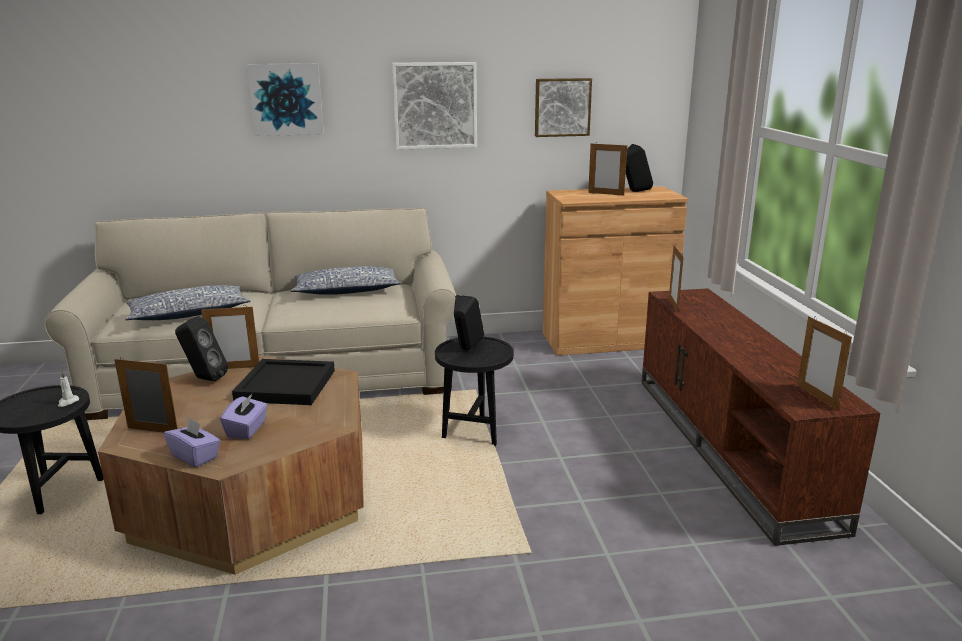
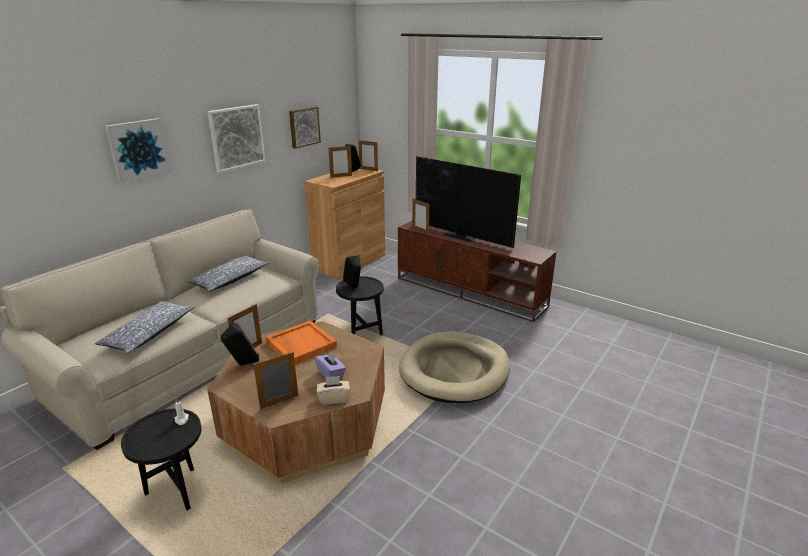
camera: 45 degrees left, 5 degrees up
purple tissue box [164,418,220,467] -> beige tissue box [317,376,350,405]
black tray [232,359,335,405] -> orange tray [266,320,337,364]
picture frame [797,316,852,410] -> picture frame moved to [358,140,378,171]
none -> beige dog bed [399,331,510,403]
none -> television [416,156,521,248]

